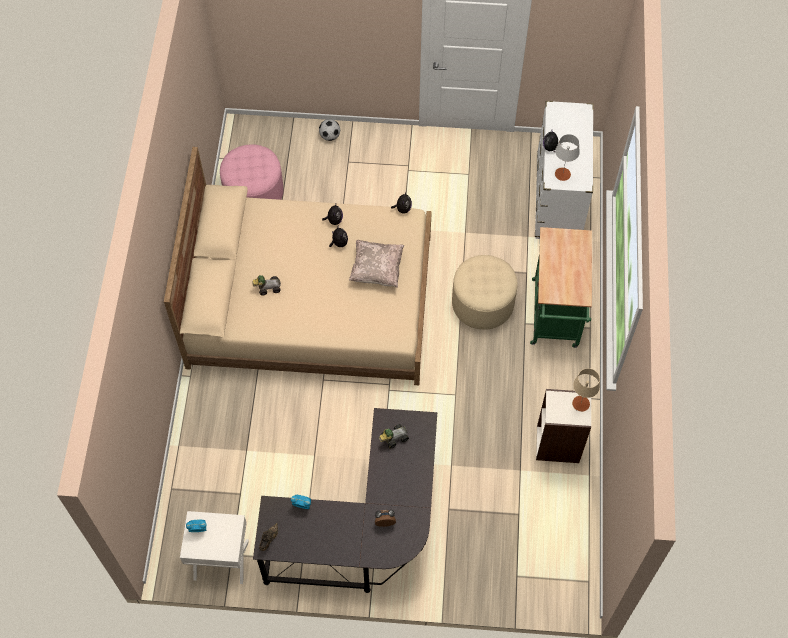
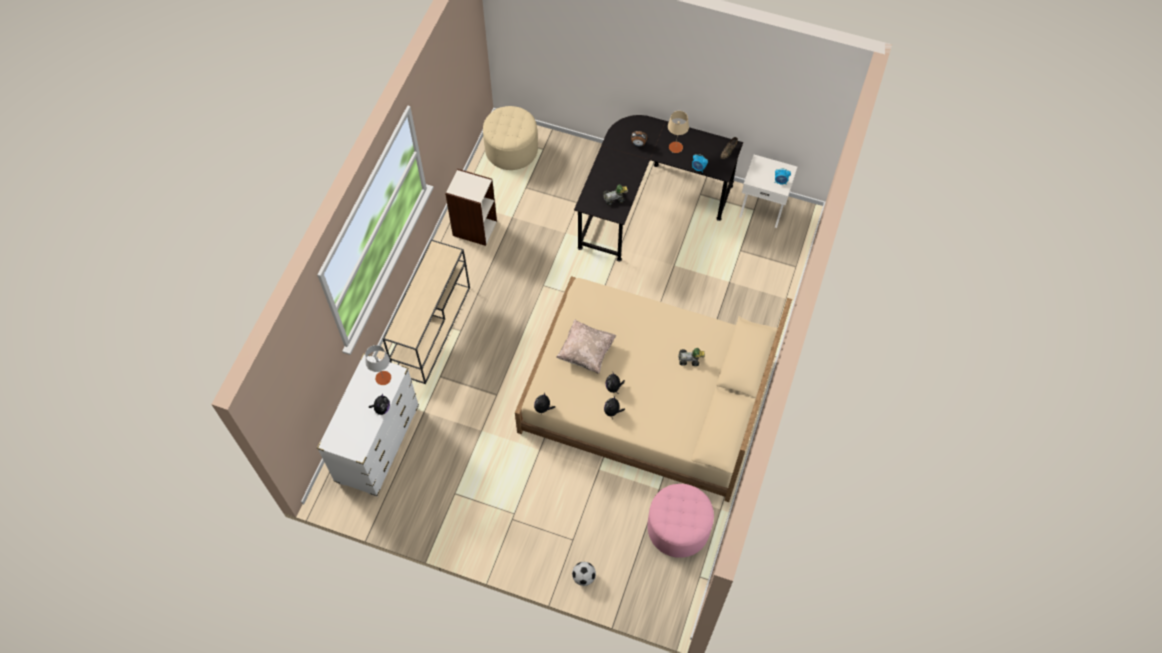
camera: 165 degrees left, 0 degrees up
beige ottoman [452,255,518,330] -> beige ottoman moved to [483,106,538,170]
green cart [530,227,592,348] -> beige console table [383,240,470,384]
beige table lamp [572,368,600,412] -> beige table lamp moved to [668,111,689,153]

